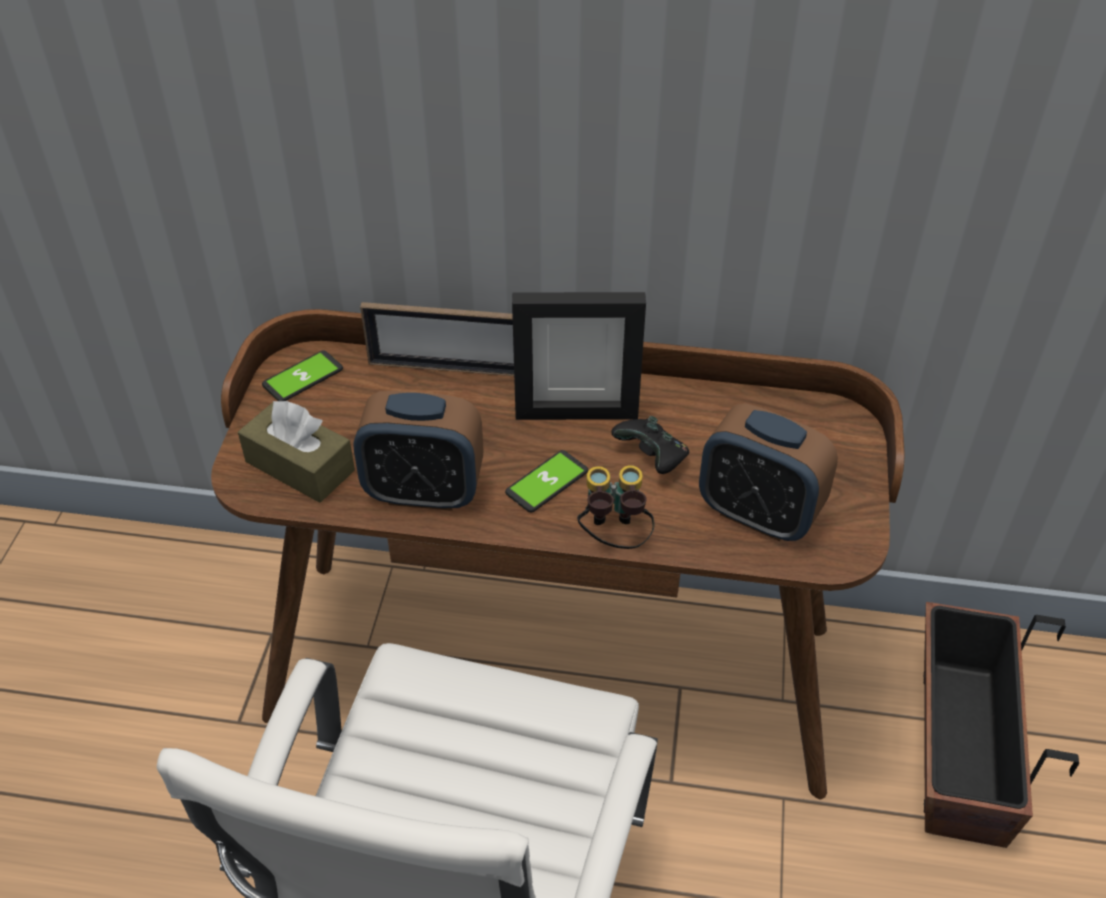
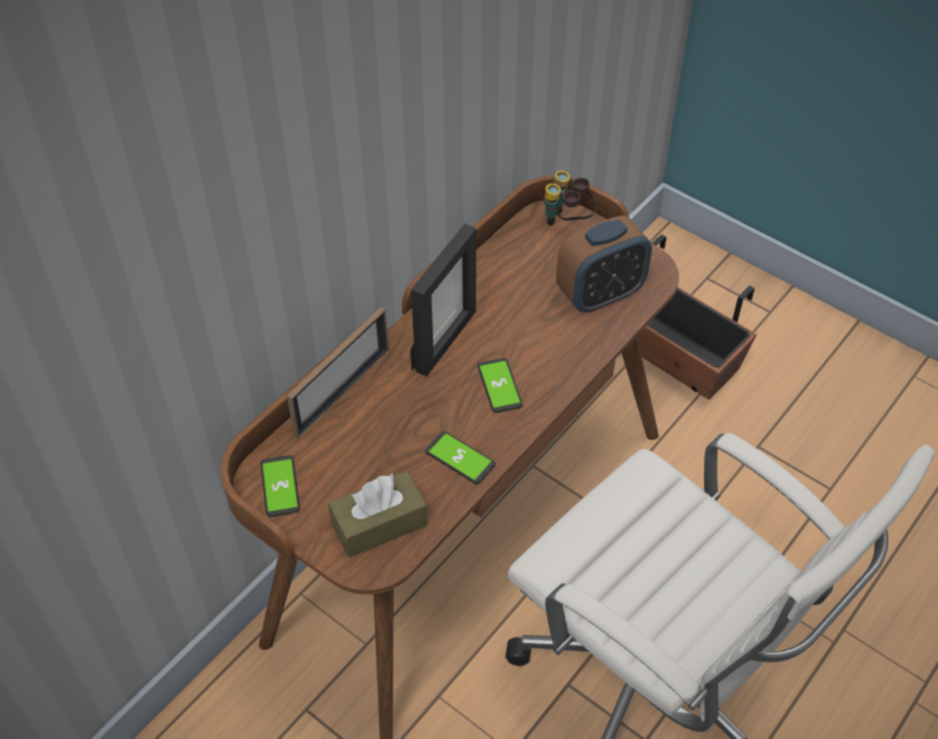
camera: 60 degrees left, 5 degrees up
alarm clock [353,391,484,511] -> phone [425,431,496,484]
binoculars [577,465,655,549] -> binoculars moved to [543,170,597,226]
black game controller [611,416,690,474] -> none

